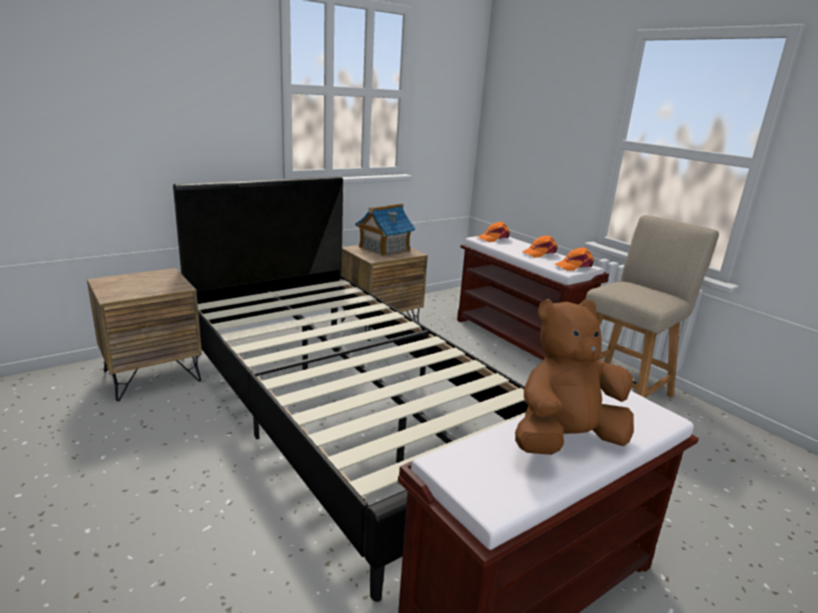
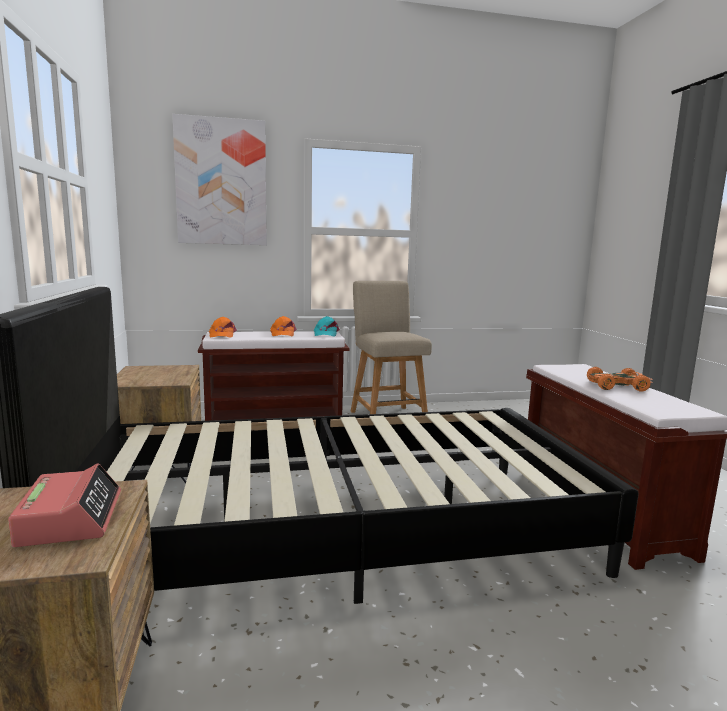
camera: 65 degrees left, 10 degrees down
toy house [355,203,416,256] -> none
brown plush toy [515,299,634,455] -> orange toy car [587,367,653,392]
orange cap [554,247,594,271] -> turquoise cap [314,316,340,337]
none -> alarm clock [8,463,121,547]
none -> picture [172,114,267,245]

